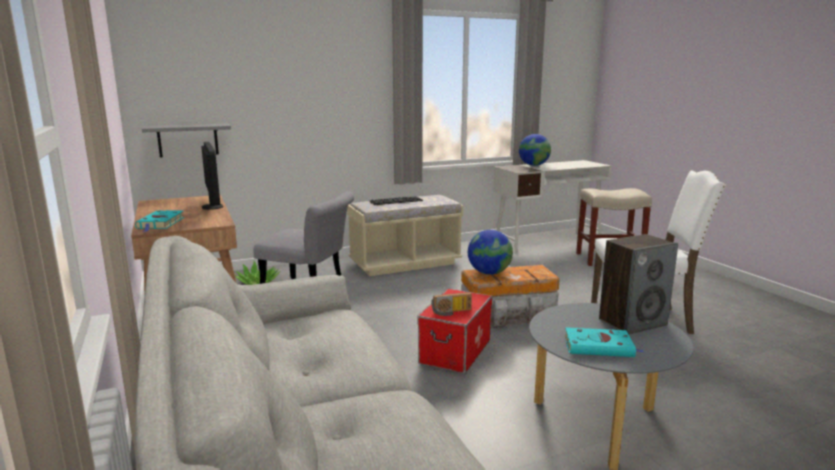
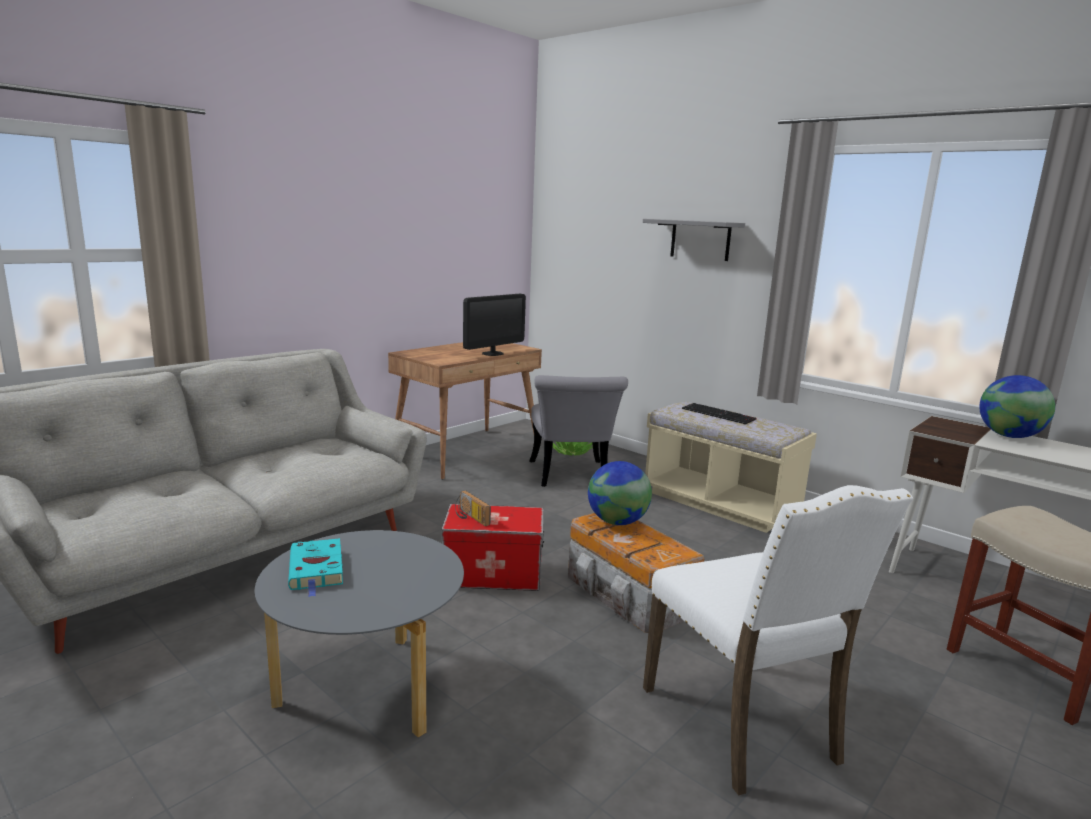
camera: 65 degrees right, 0 degrees up
turquoise book [135,210,184,232] -> none
grey shelf [142,123,231,157] -> grey shelf moved to [643,219,745,261]
speaker [599,234,678,334] -> none

